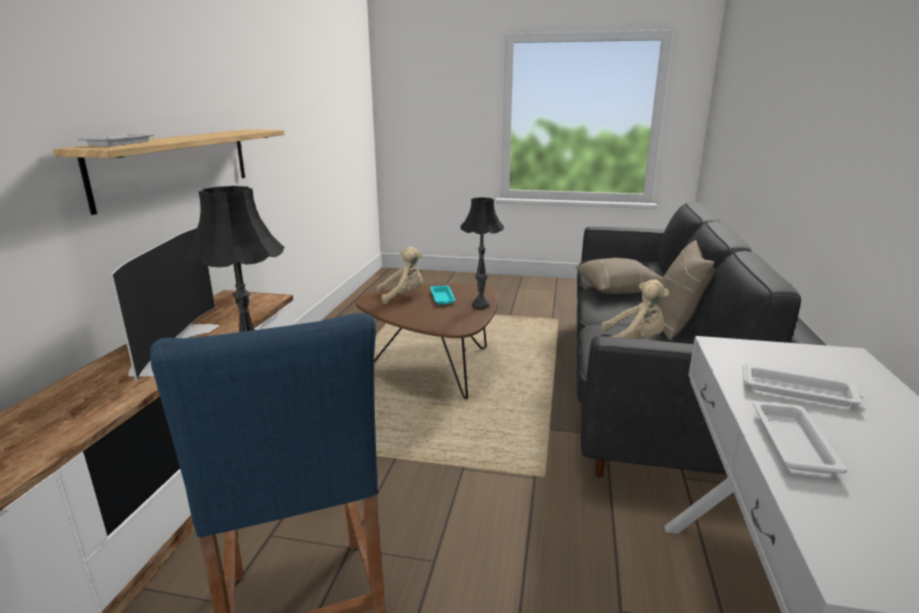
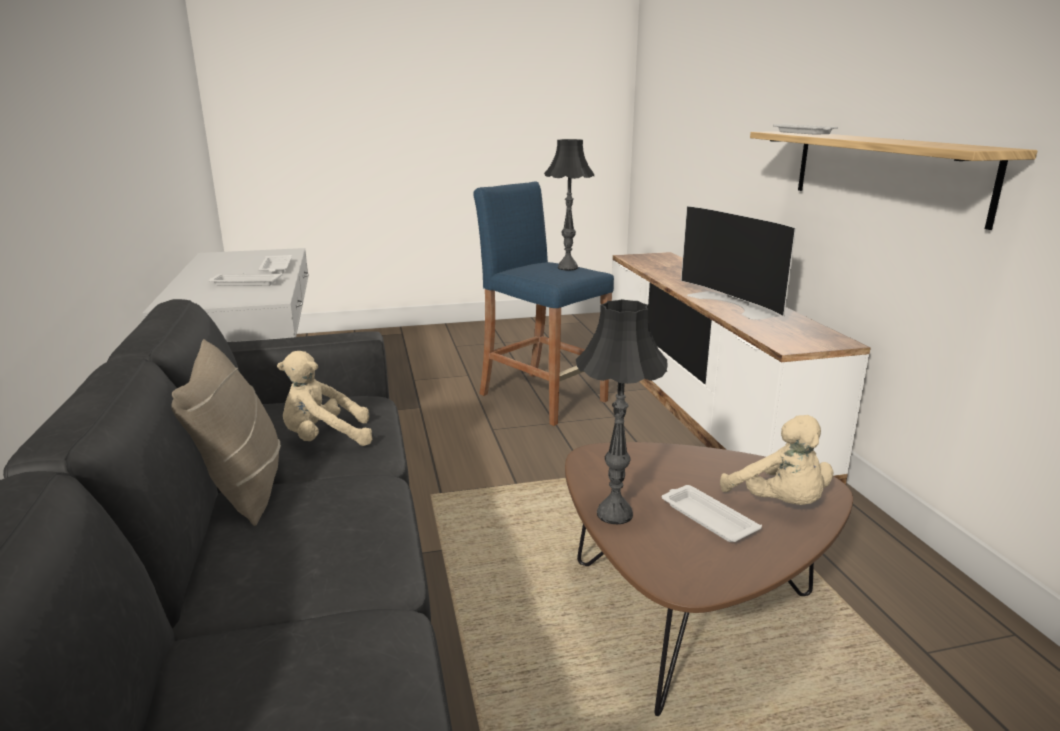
camera: 155 degrees right, 0 degrees up
beige plush toy [377,247,423,304] -> beige plush toy turned 75 degrees counterclockwise [720,415,833,505]
turquoise tray [430,285,456,305] -> white tray [662,485,762,542]
beige pillow [576,258,663,294] -> none

